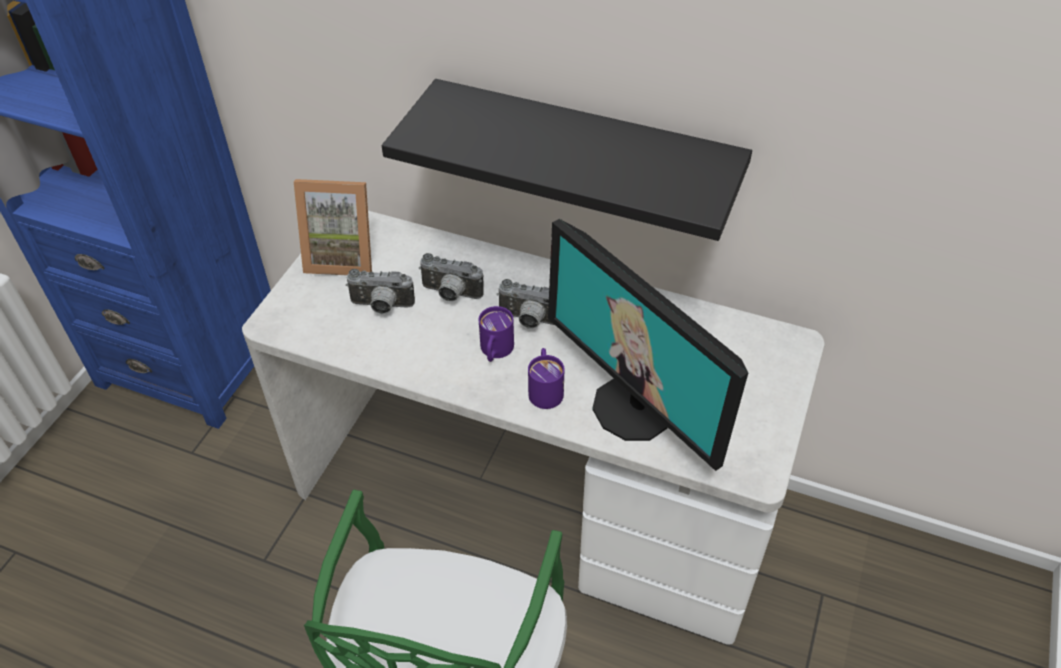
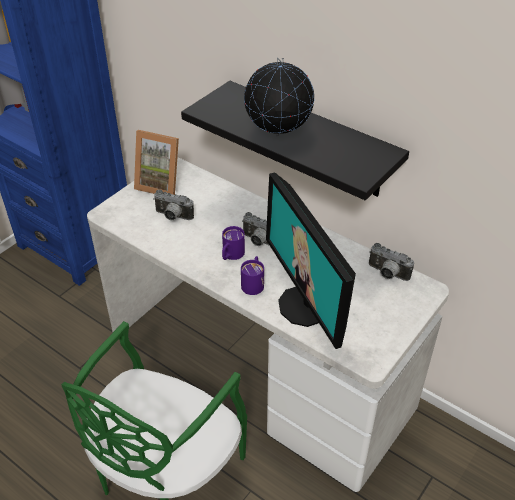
camera: 15 degrees right, 5 degrees down
camera [419,253,484,302] -> camera moved to [369,243,414,281]
none -> globe [244,58,314,136]

